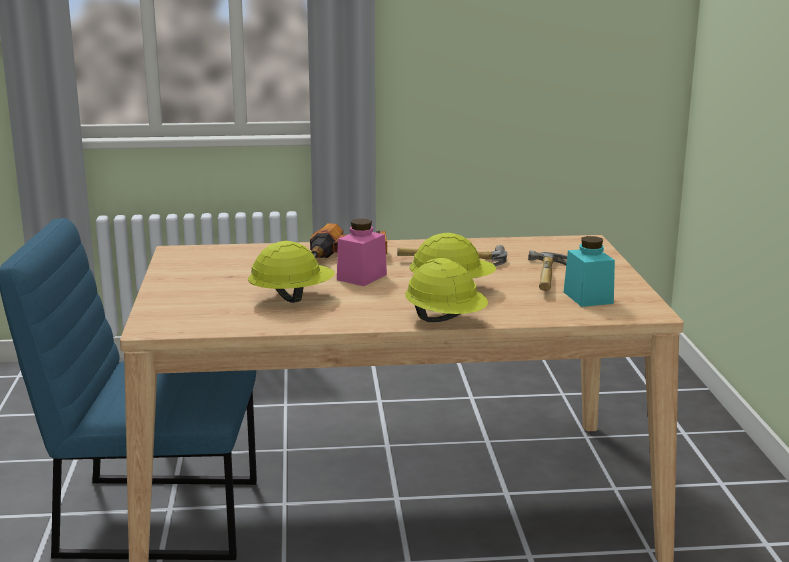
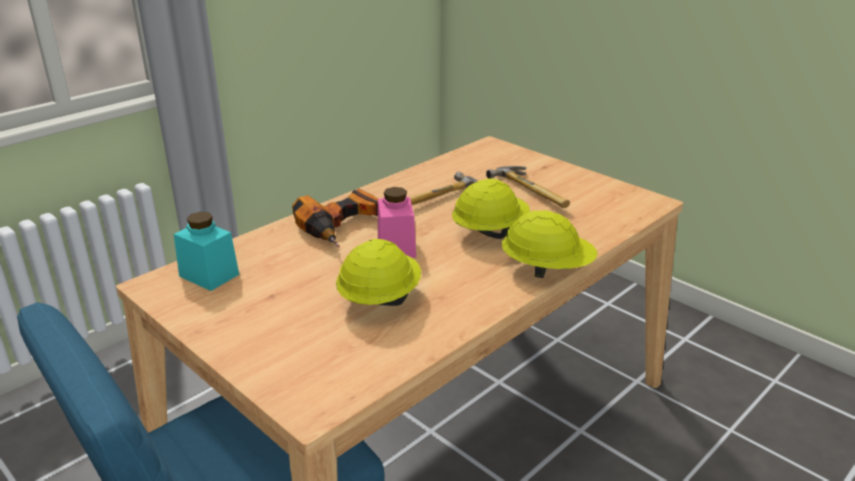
camera: 40 degrees left, 10 degrees up
turquoise jar [564,236,615,307] -> turquoise jar moved to [174,212,239,291]

